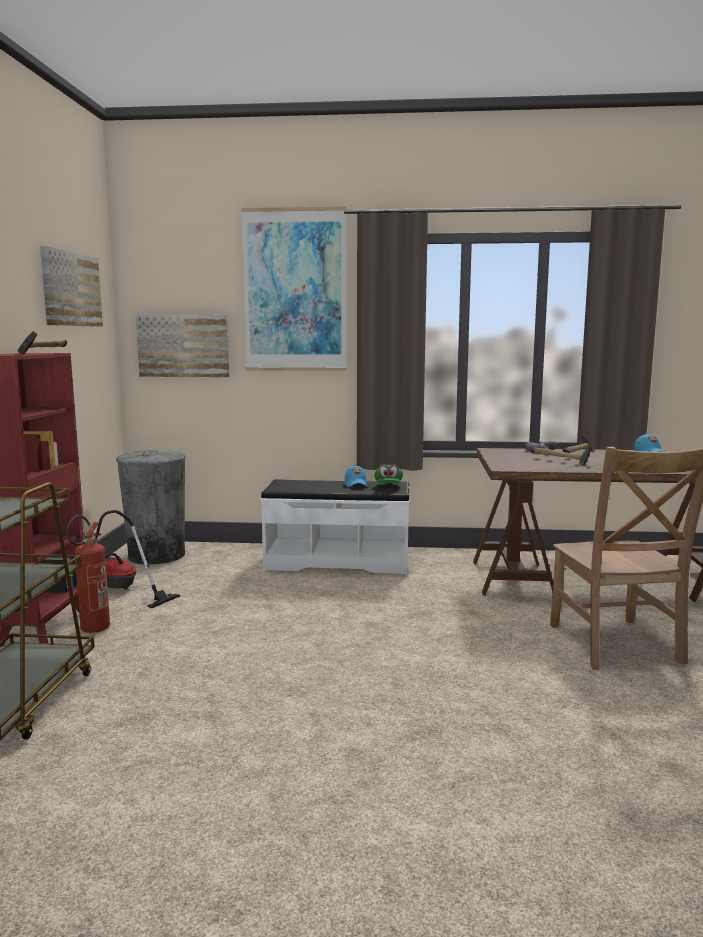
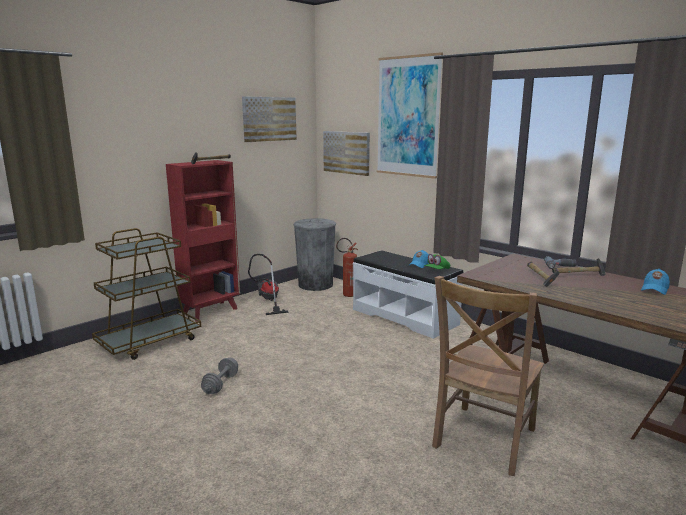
camera: 40 degrees right, 5 degrees up
fire extinguisher [66,515,110,633] -> fire extinguisher moved to [336,238,358,297]
none -> grey dumbbell [201,358,238,394]

